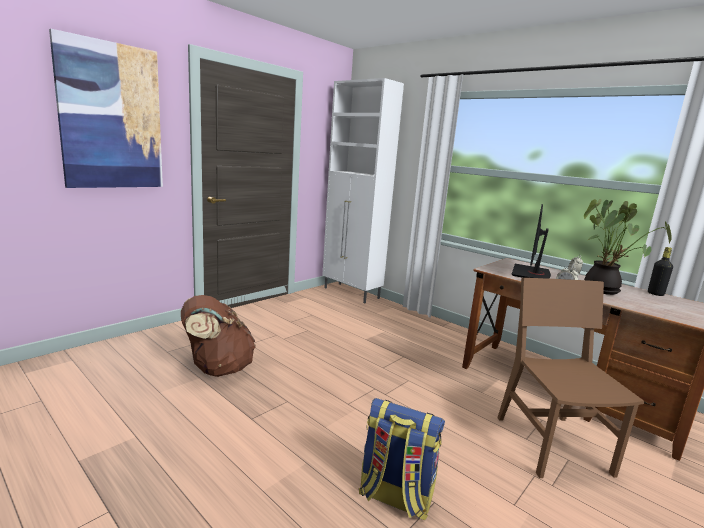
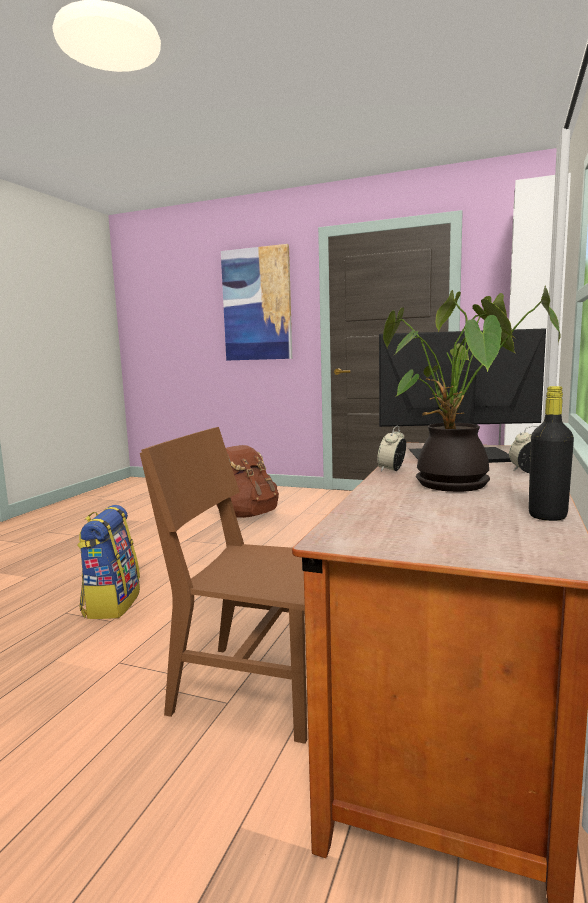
camera: 70 degrees right, 5 degrees down
brown chair [497,278,644,478] -> brown chair turned 135 degrees counterclockwise [140,427,307,744]

